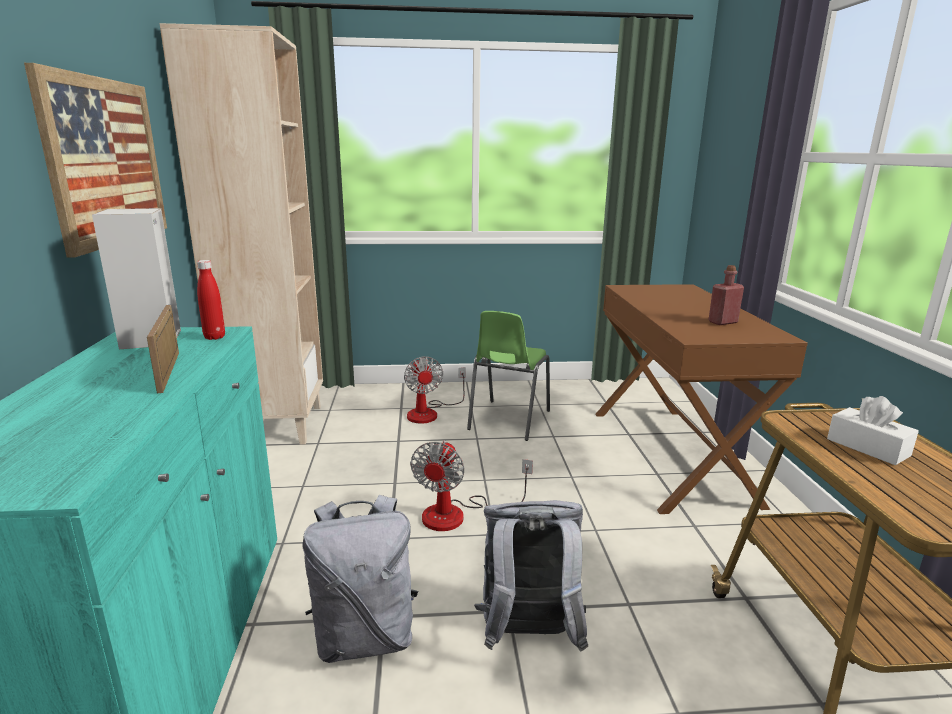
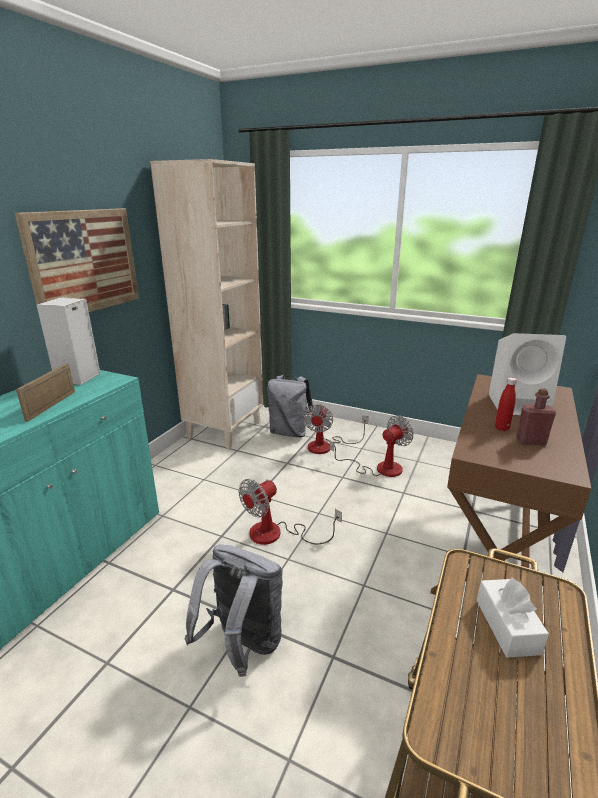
camera: 30 degrees right, 5 degrees up
red bottle [197,260,225,340] -> red bottle moved to [495,378,517,431]
grey backpack [302,495,418,663] -> grey backpack moved to [267,375,313,437]
green chair [467,311,550,441] -> fan [330,415,414,477]
none -> white speaker [489,333,566,415]

